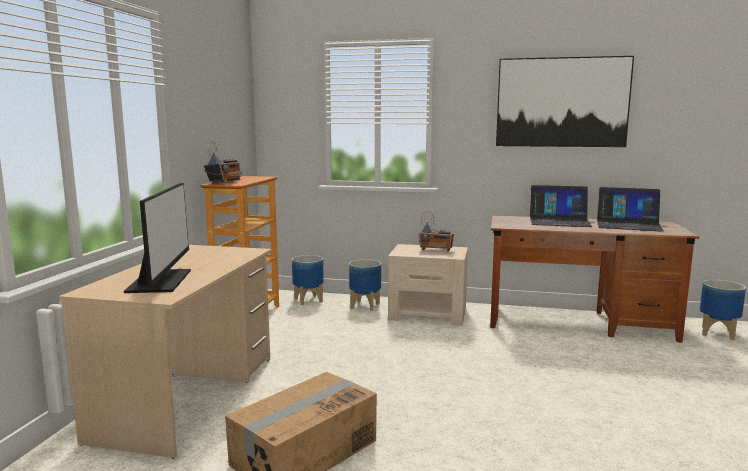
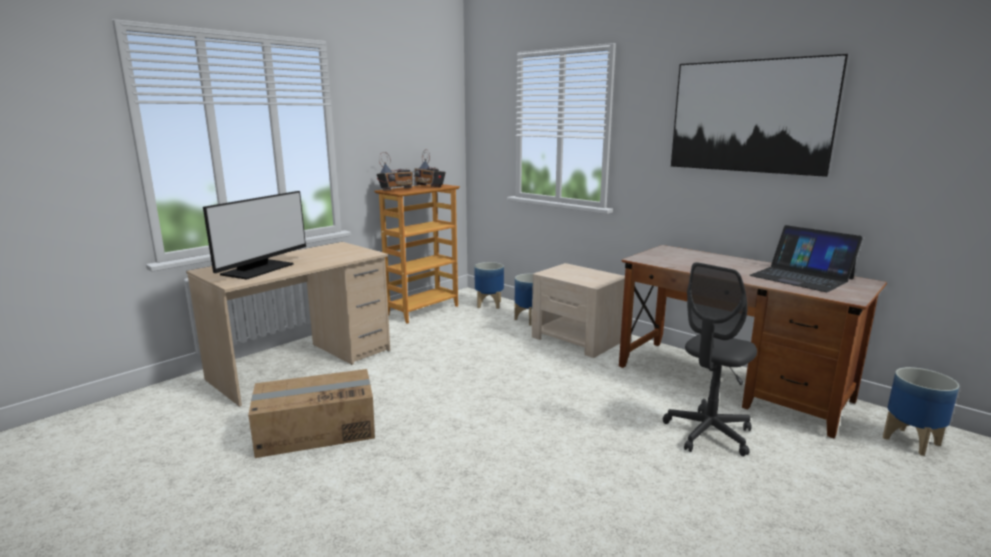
camera: 30 degrees right, 5 degrees up
radio [418,211,454,251] -> radio moved to [414,149,446,187]
laptop [530,185,593,227] -> none
none -> grey office chair [663,262,757,456]

